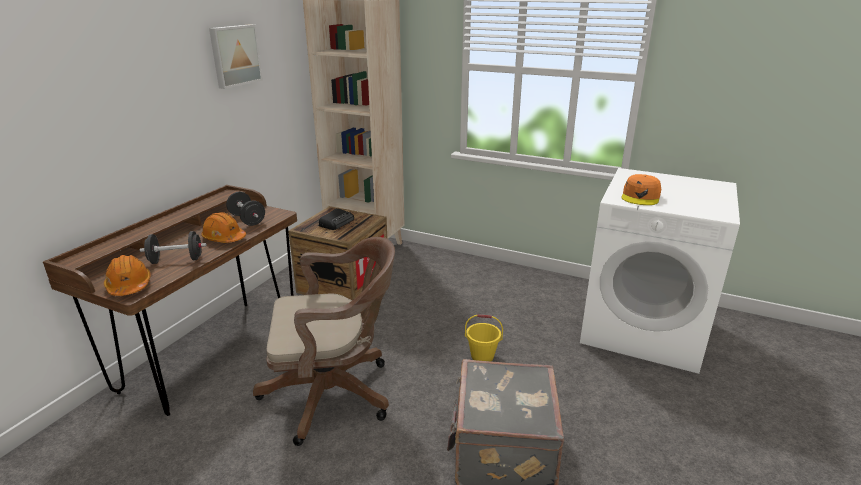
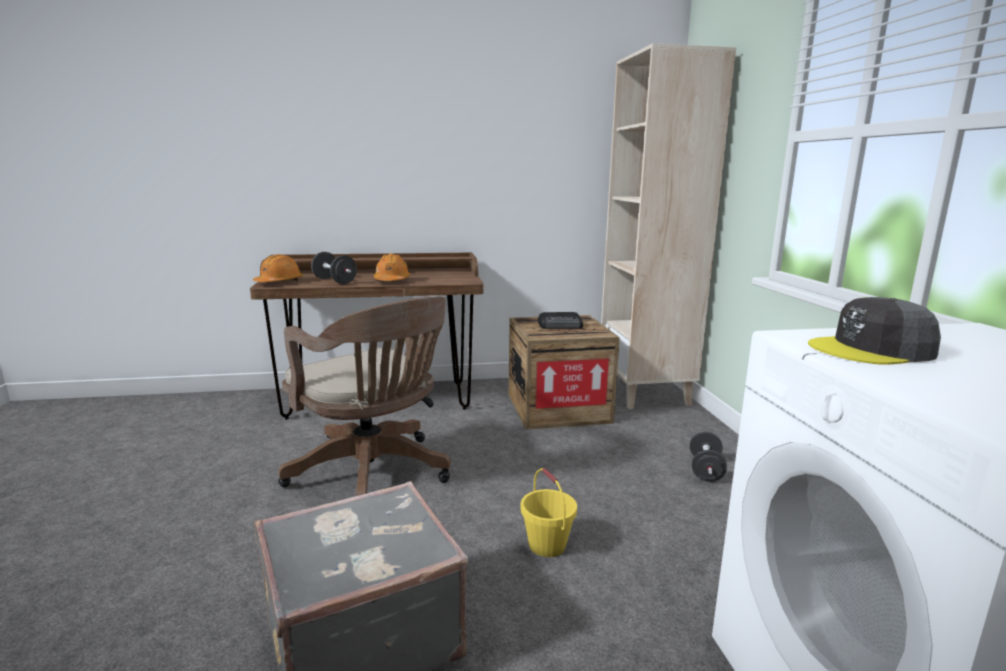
camera: 55 degrees right, 10 degrees down
picture [209,24,263,89] -> none
black dumbbell [226,192,265,226] -> black dumbbell moved to [690,432,727,482]
orange cap [621,174,661,205] -> grey cap [808,297,941,365]

